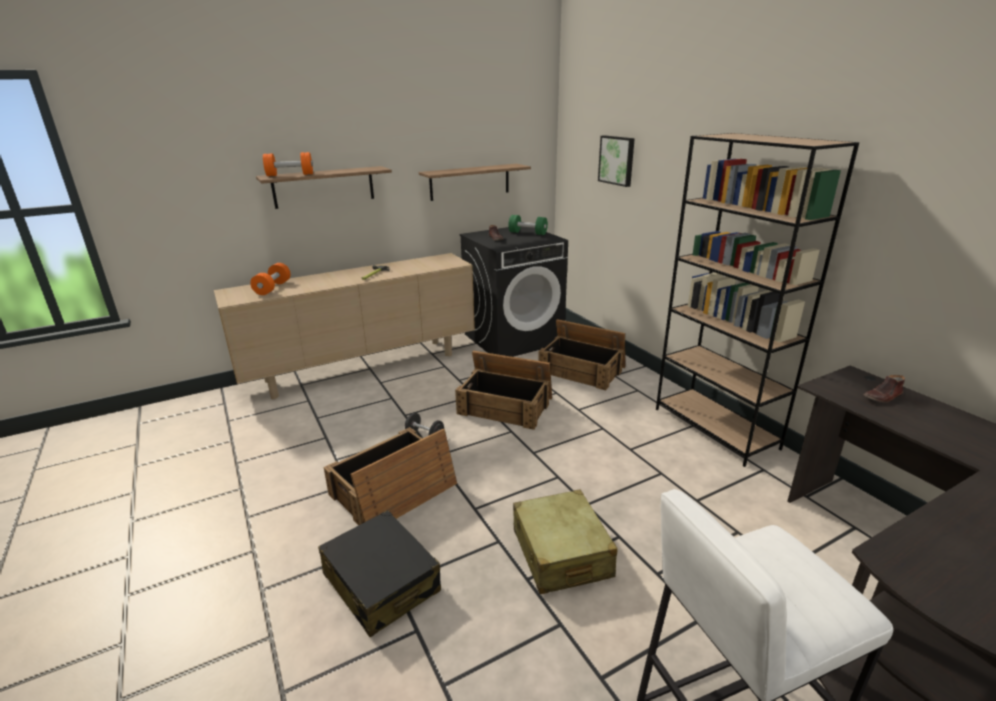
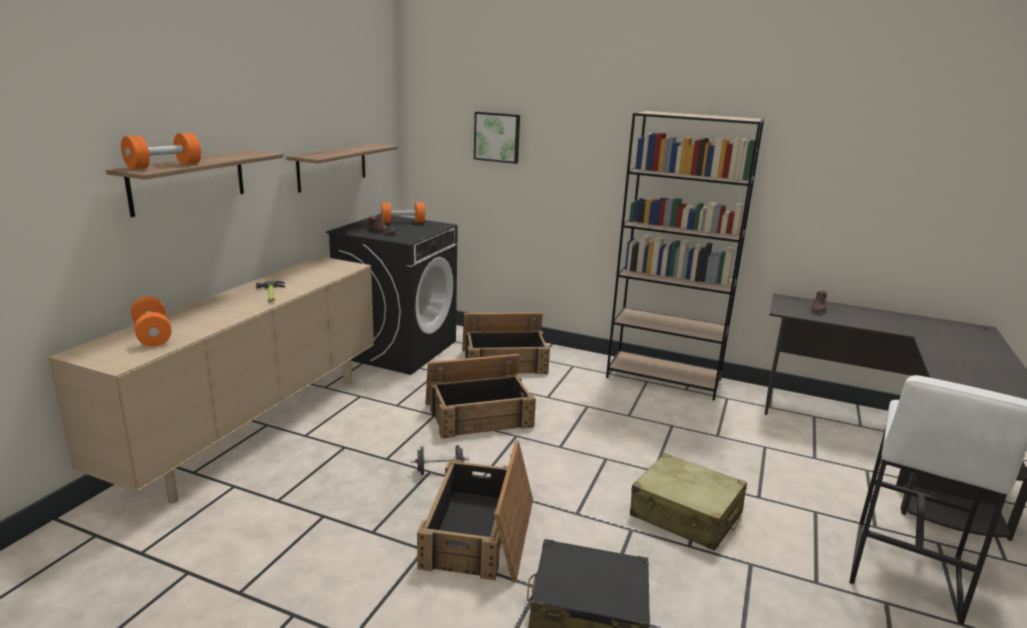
camera: 40 degrees left, 5 degrees down
green dumbbell [508,215,548,235] -> orange dumbbell [381,202,425,223]

